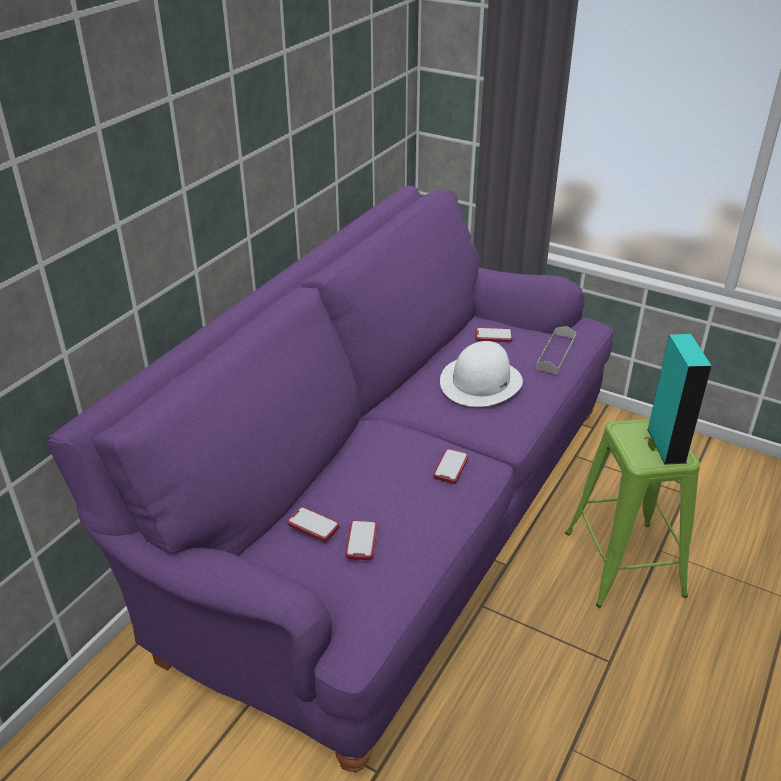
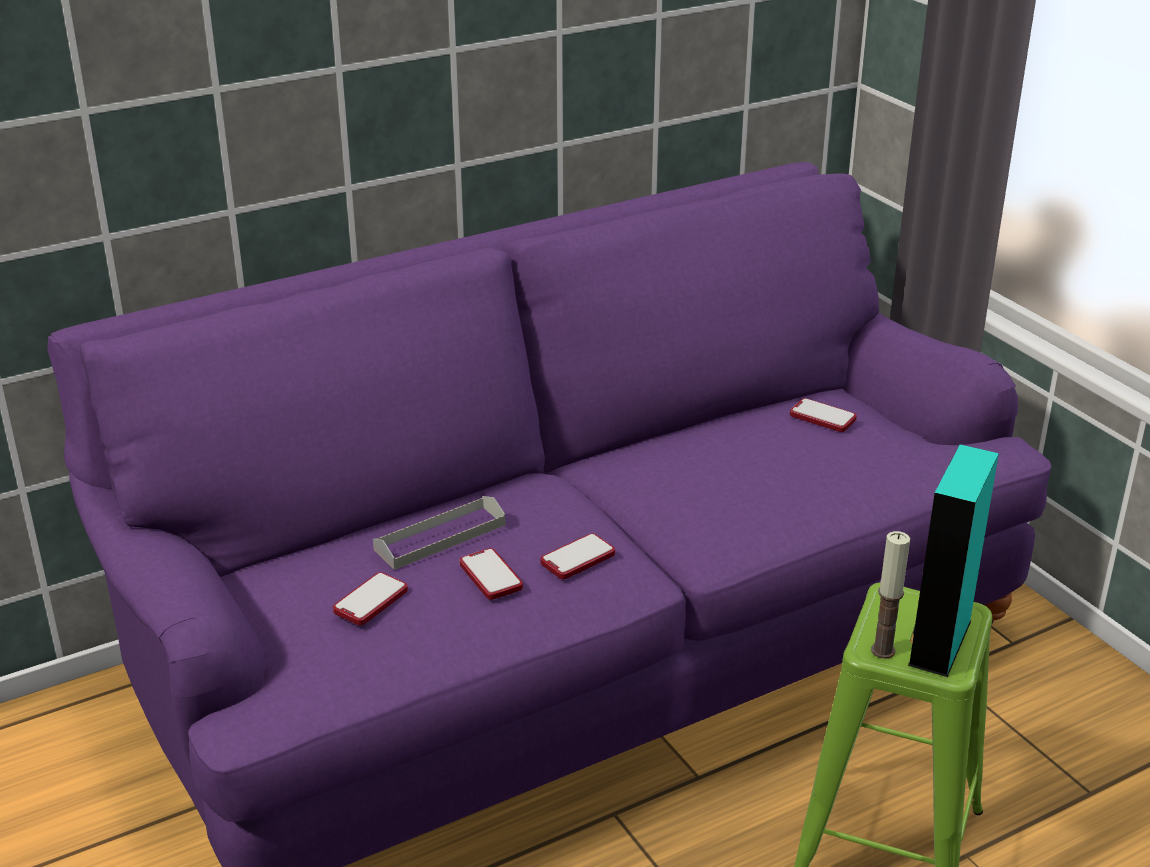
camera: 30 degrees right, 5 degrees down
phone [287,507,339,542] -> phone moved to [460,548,523,600]
white hat [440,341,523,407] -> none
grey tray [536,326,577,374] -> grey tray moved to [373,496,506,570]
none -> candle [871,531,910,659]

